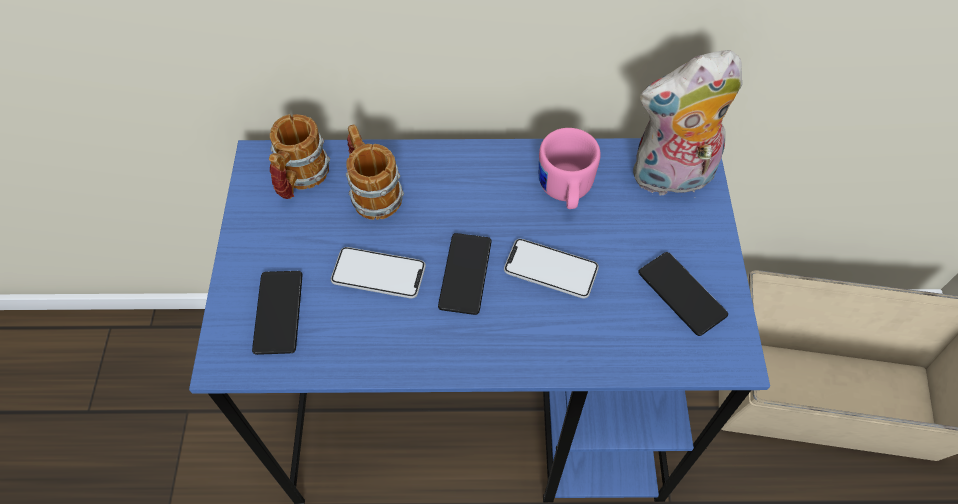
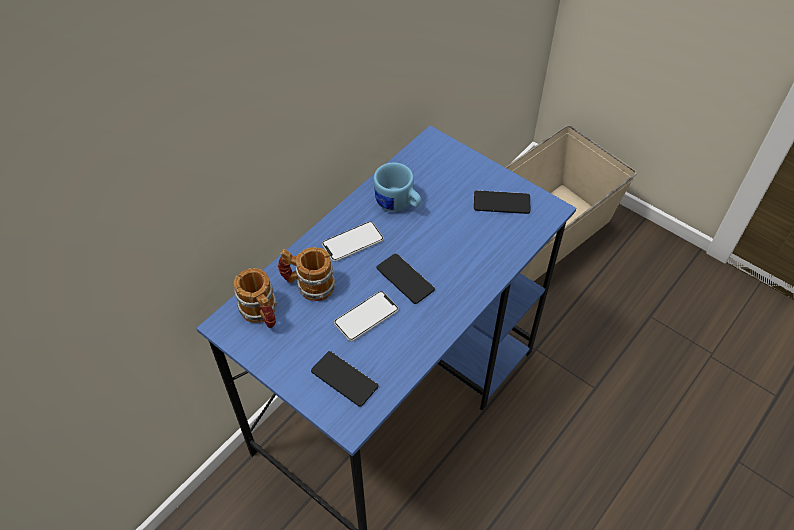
camera: 50 degrees left, 5 degrees down
phone [504,239,599,298] -> phone moved to [322,221,384,262]
pink mug [539,128,601,209] -> blue mug [373,163,421,212]
plush toy [633,50,743,198] -> none

